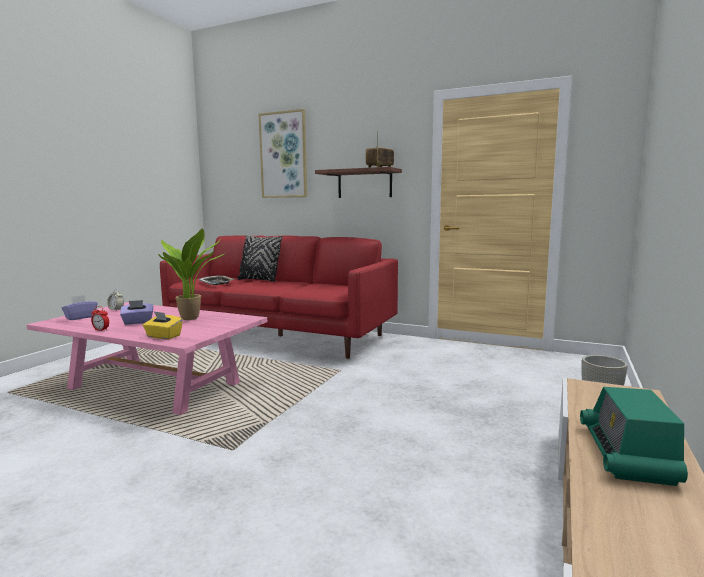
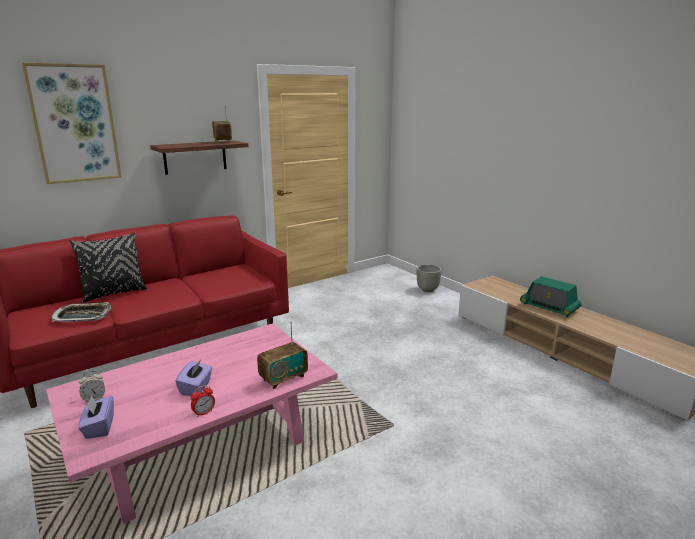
camera: 60 degrees left, 10 degrees up
yellow tissue box [143,311,183,339] -> radio [257,322,308,389]
potted plant [158,229,225,320] -> none

